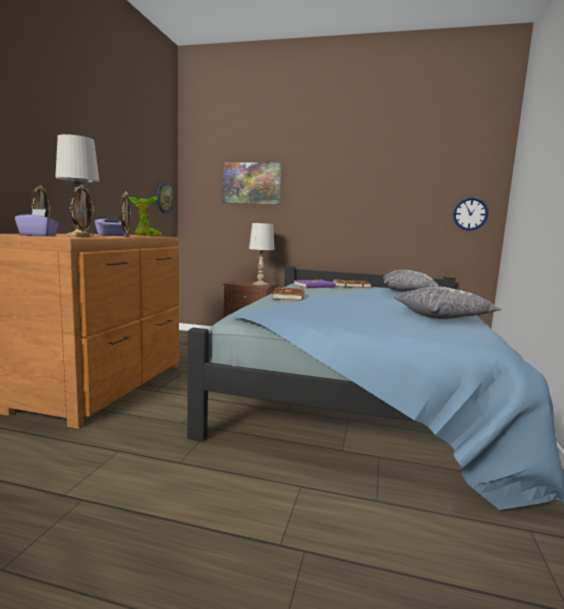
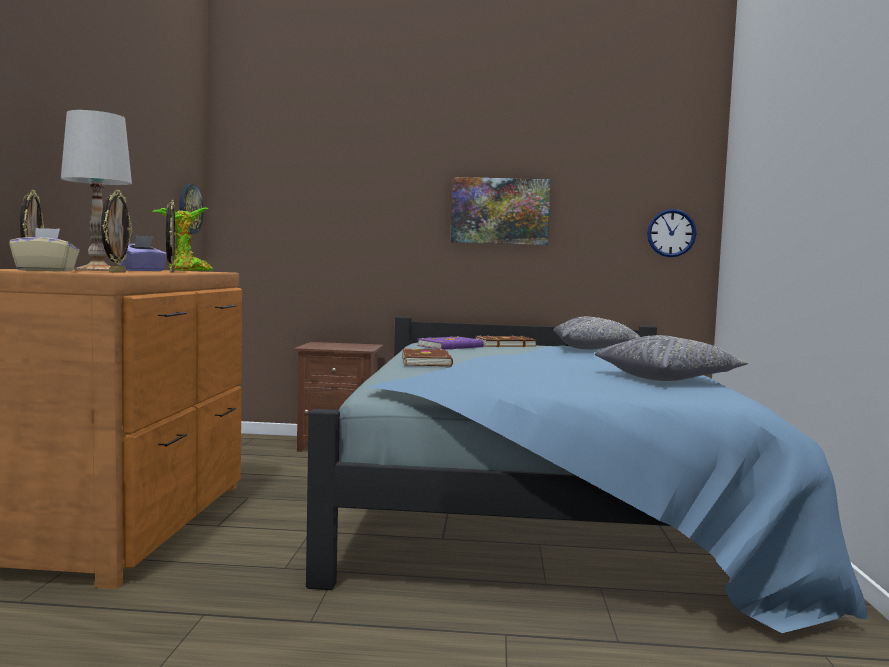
camera: 10 degrees left, 5 degrees down
purple tissue box [15,209,59,236] -> beige tissue box [9,228,80,272]
picture [223,162,281,205] -> picture moved to [451,177,551,245]
white table lamp [249,223,274,285] -> none

